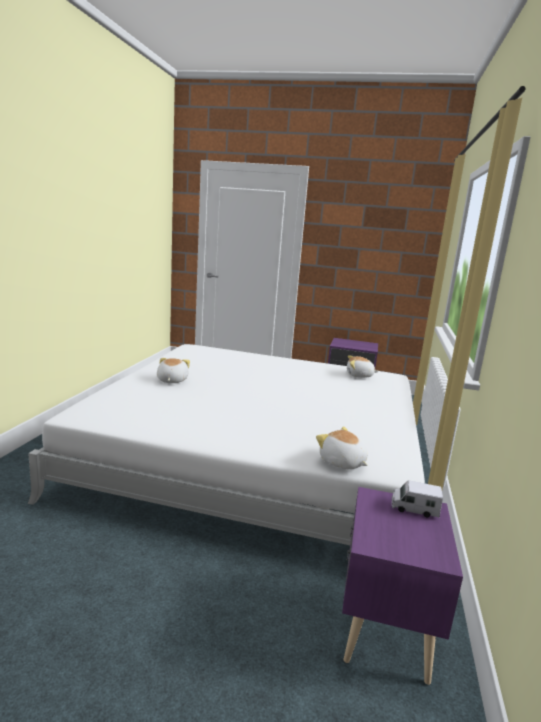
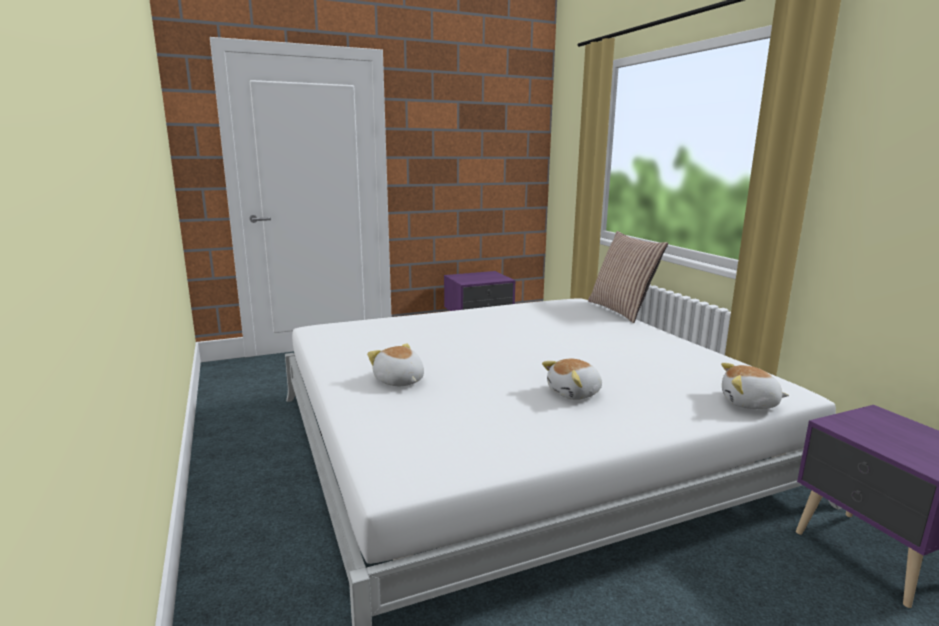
camera: 35 degrees left, 0 degrees up
plush toy [347,355,378,378] -> plush toy moved to [542,359,602,400]
toy truck [392,480,443,518] -> none
none -> pillow [588,231,668,323]

